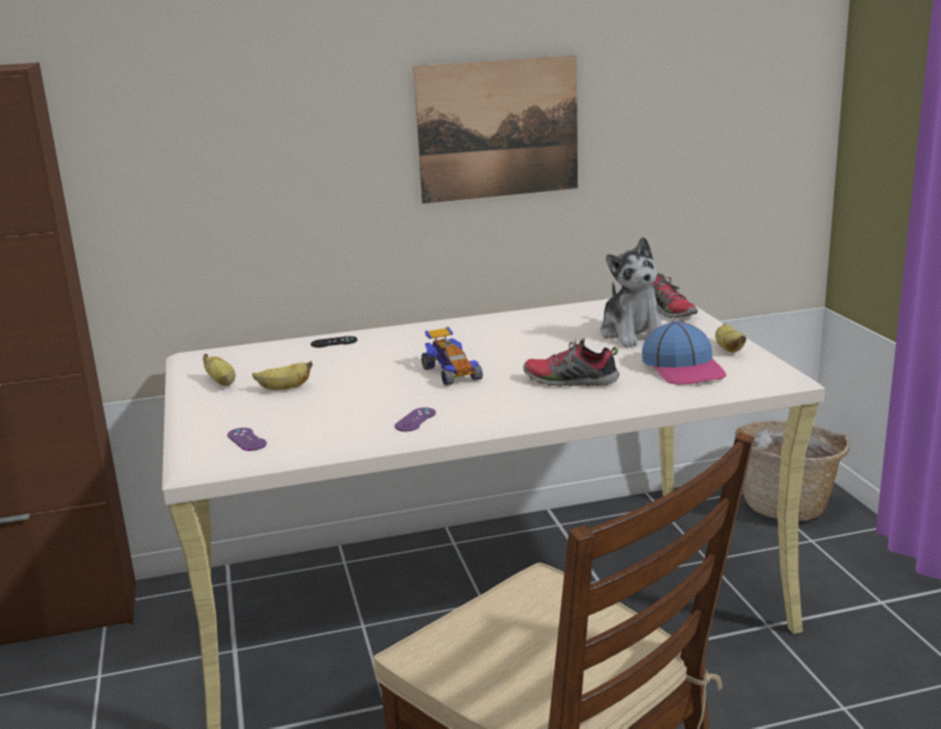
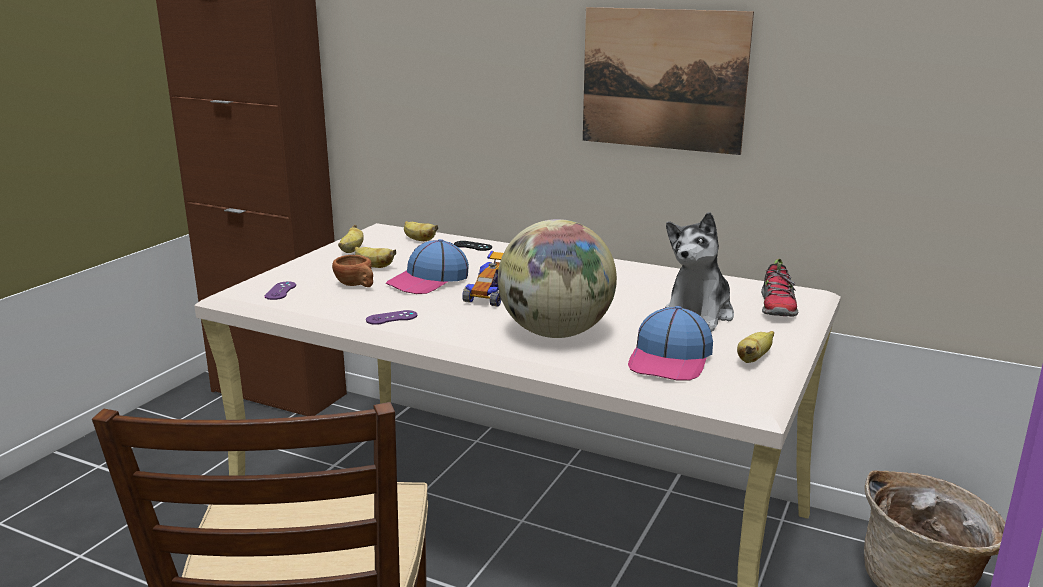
camera: 40 degrees right, 0 degrees up
shoe [523,338,620,387] -> globe [498,219,617,338]
none -> brown cup [332,255,373,287]
none -> cap [386,239,469,294]
none -> banana [404,221,438,241]

